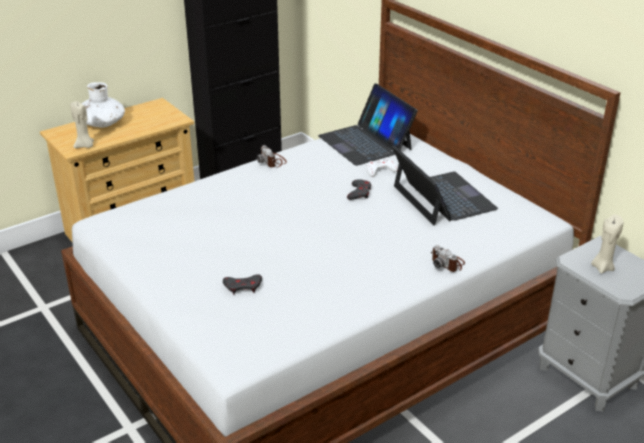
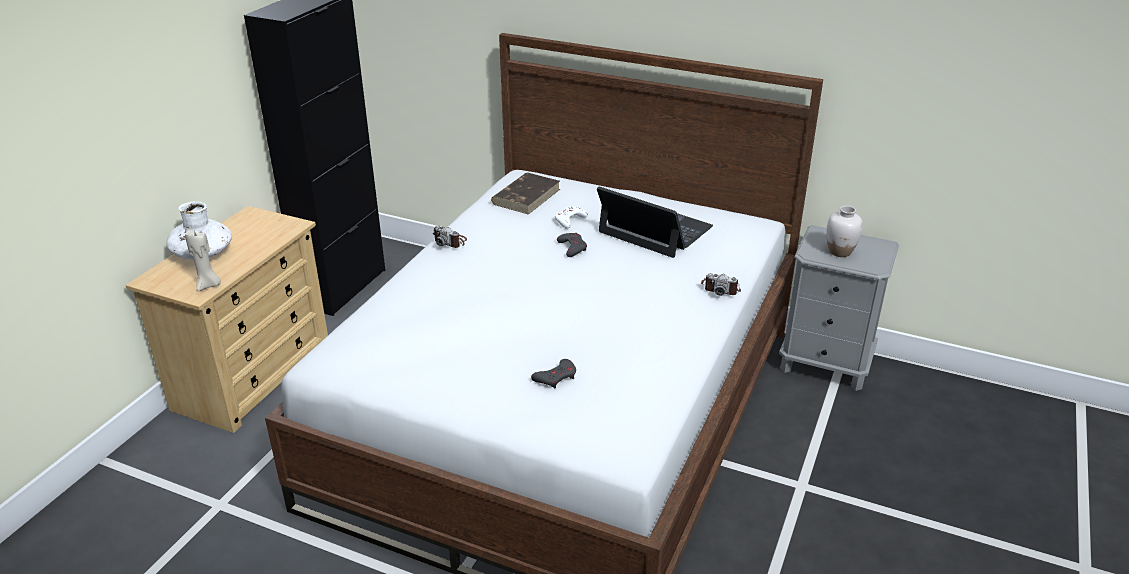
camera: 30 degrees left, 0 degrees up
laptop [318,83,418,166] -> brown book [491,173,560,215]
beige candle [591,215,623,274] -> white vase [827,206,863,257]

